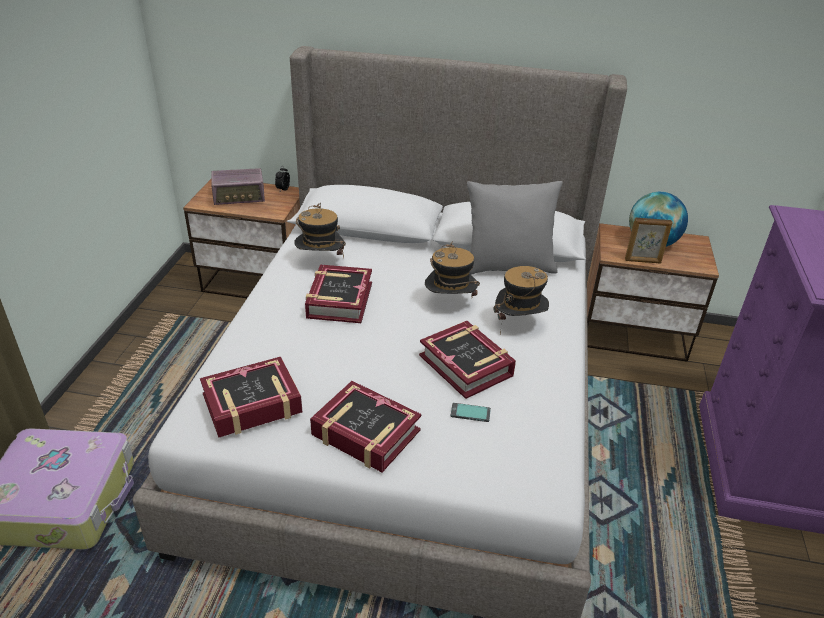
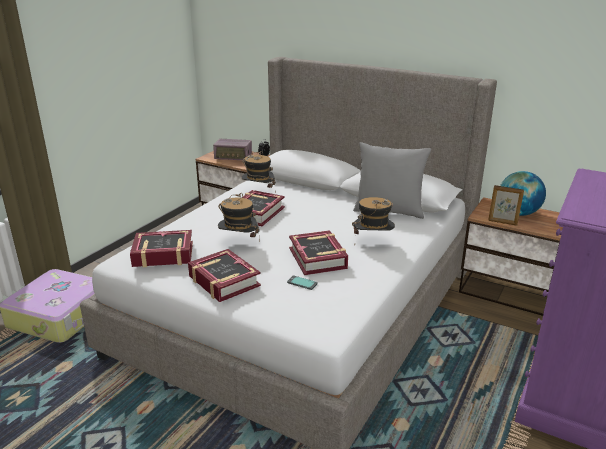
camera: 20 degrees right, 10 degrees down
hat [425,241,480,297] -> hat moved to [218,193,259,237]

